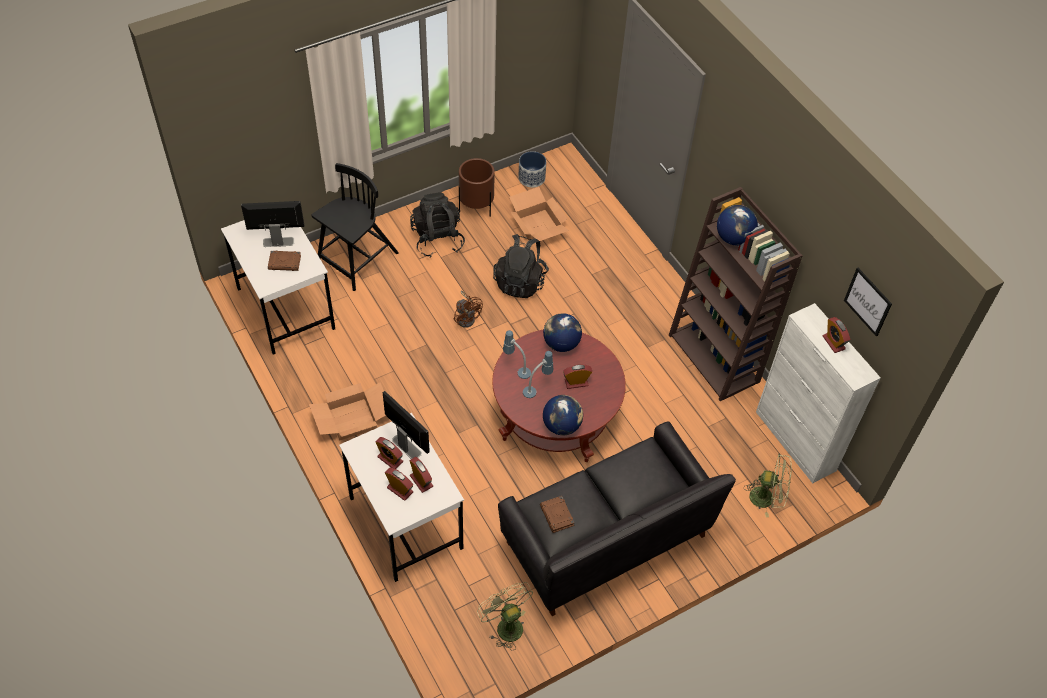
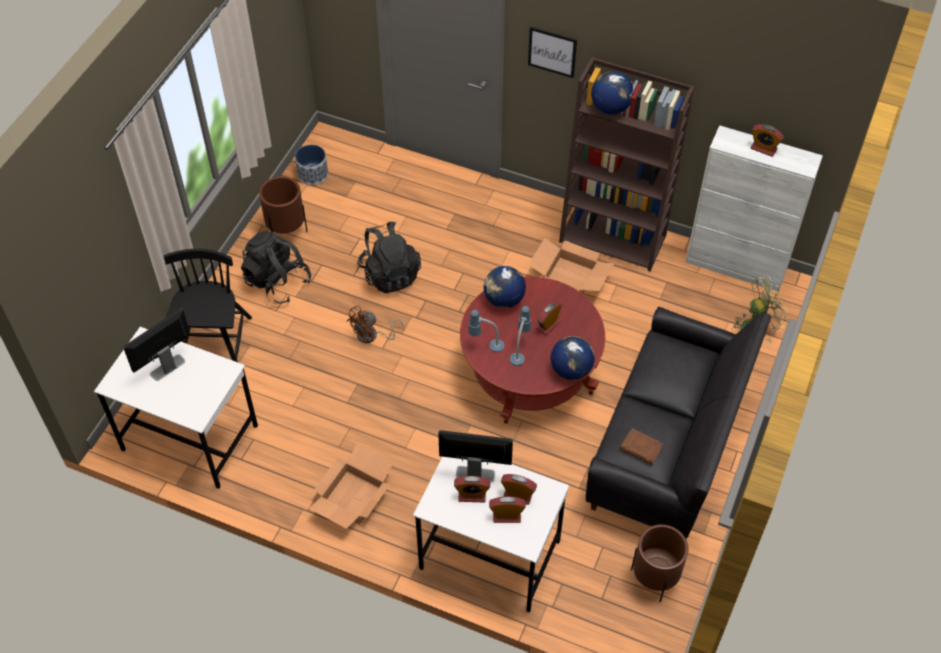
camera: 35 degrees left, 0 degrees up
brown book [268,250,301,271] -> none
brown fan [454,291,483,328] -> brown fan turned 120 degrees clockwise [347,305,404,343]
green fan [477,582,533,650] -> brown planter [631,524,688,602]
cardboard box [509,187,569,241] -> cardboard box moved to [529,238,614,294]
picture [844,268,892,336] -> picture moved to [528,27,577,78]

